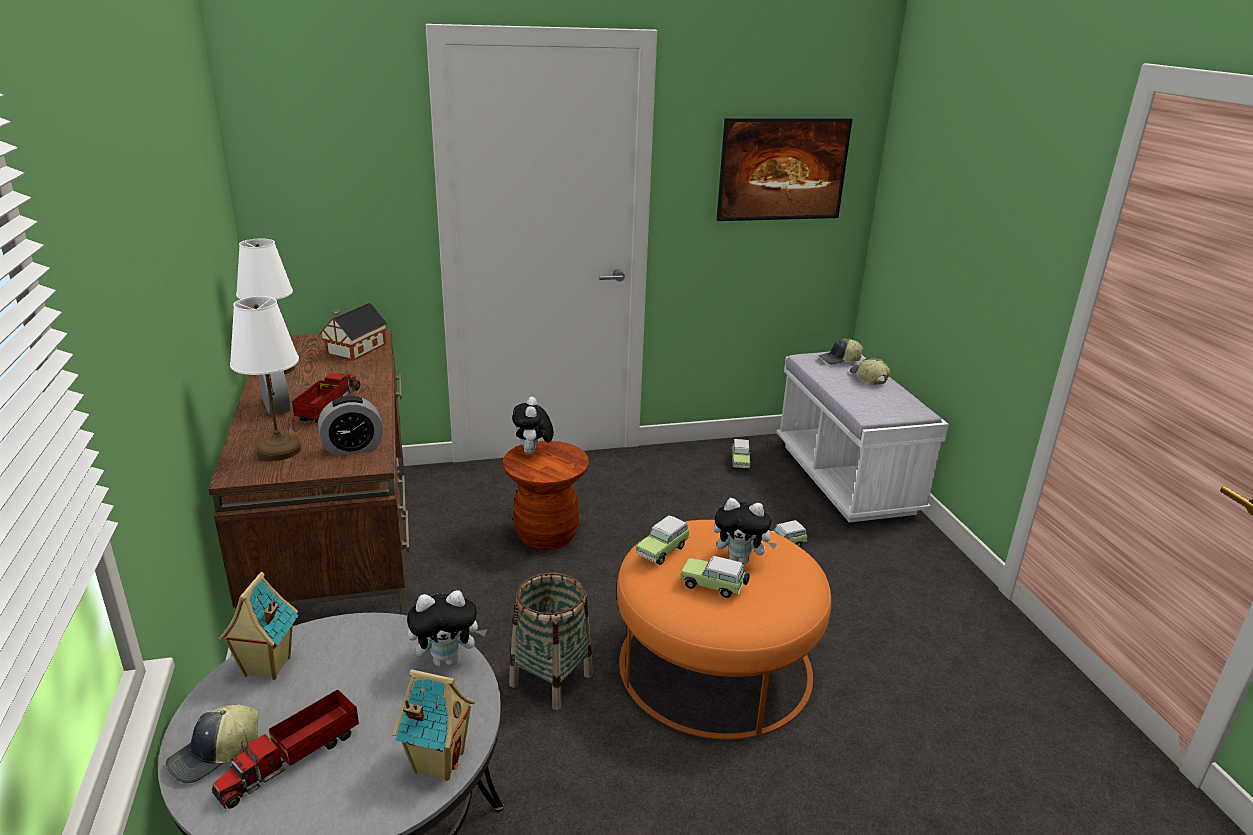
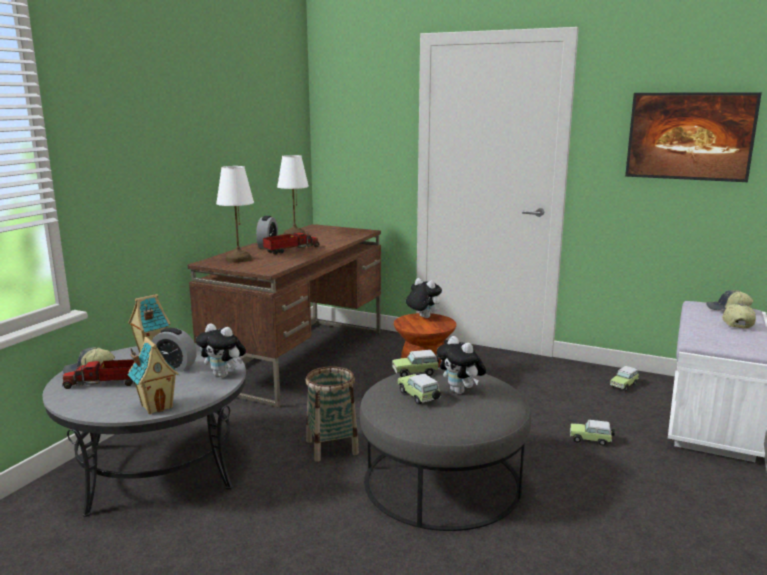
camera: 40 degrees right, 10 degrees down
alarm clock [318,396,383,456] -> alarm clock moved to [152,328,197,372]
toy house [320,303,387,361] -> none
plush toy [512,397,554,454] -> plush toy turned 90 degrees clockwise [406,278,442,318]
orange ottoman [617,520,831,740] -> grey ottoman [360,367,531,531]

